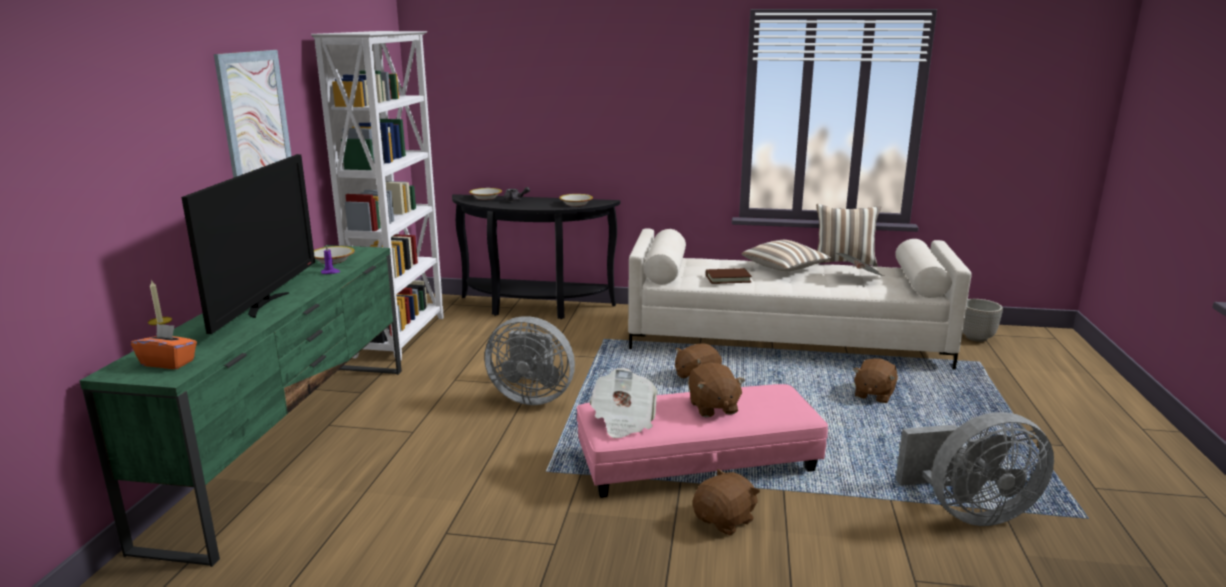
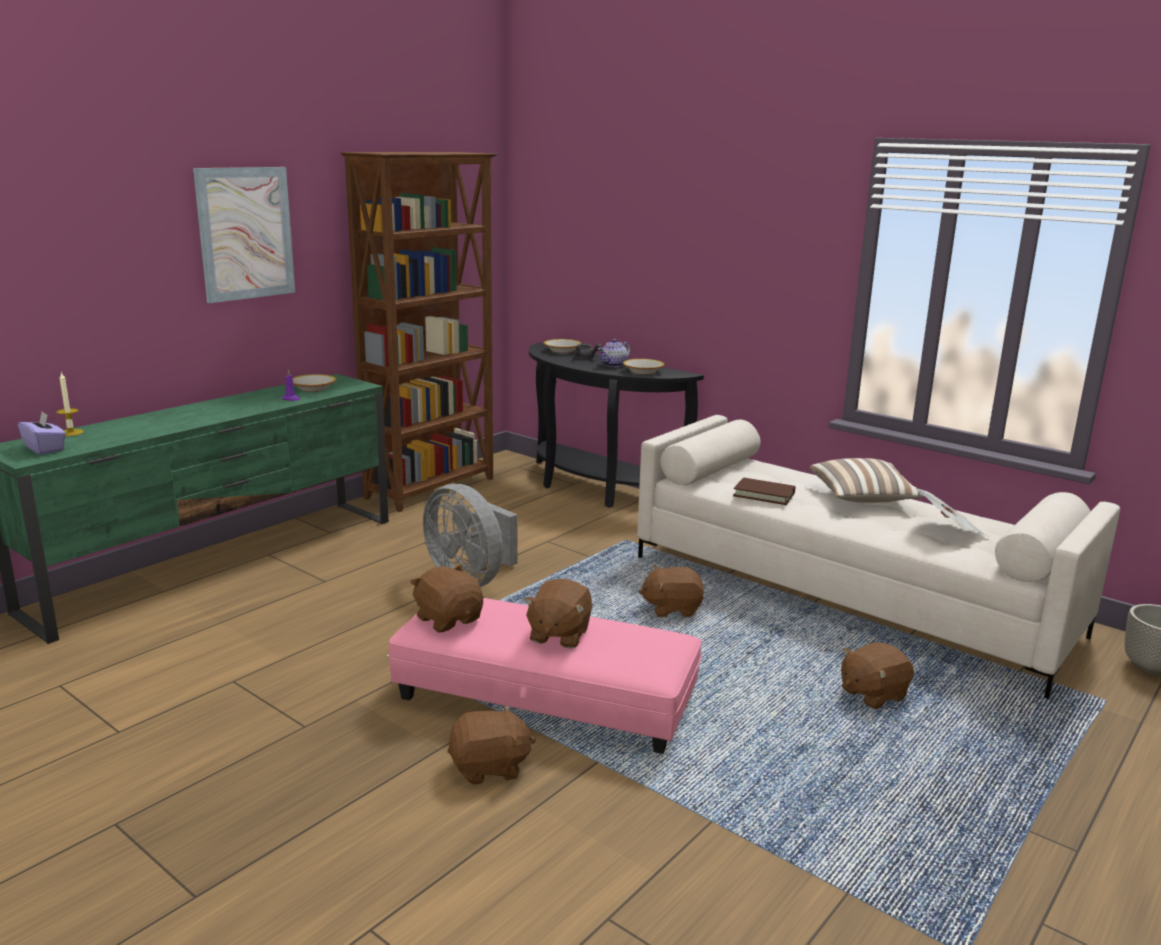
camera: 30 degrees right, 0 degrees up
orange tissue box [131,323,197,369] -> purple tissue box [18,412,66,455]
television [181,154,315,334] -> none
white bookcase [311,31,444,360] -> brown bookcase [340,152,497,512]
newspaper [590,368,658,438] -> brown plush toy [410,565,483,633]
pillow [816,204,881,267] -> none
grey fan [896,412,1054,526] -> none
none -> teapot [598,339,631,367]

